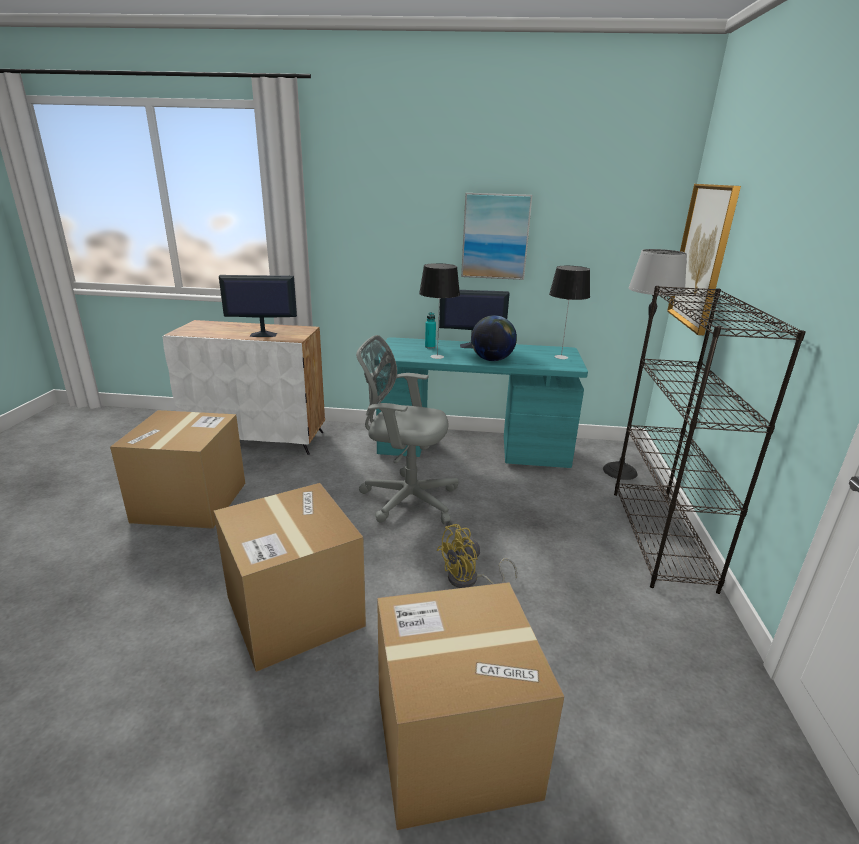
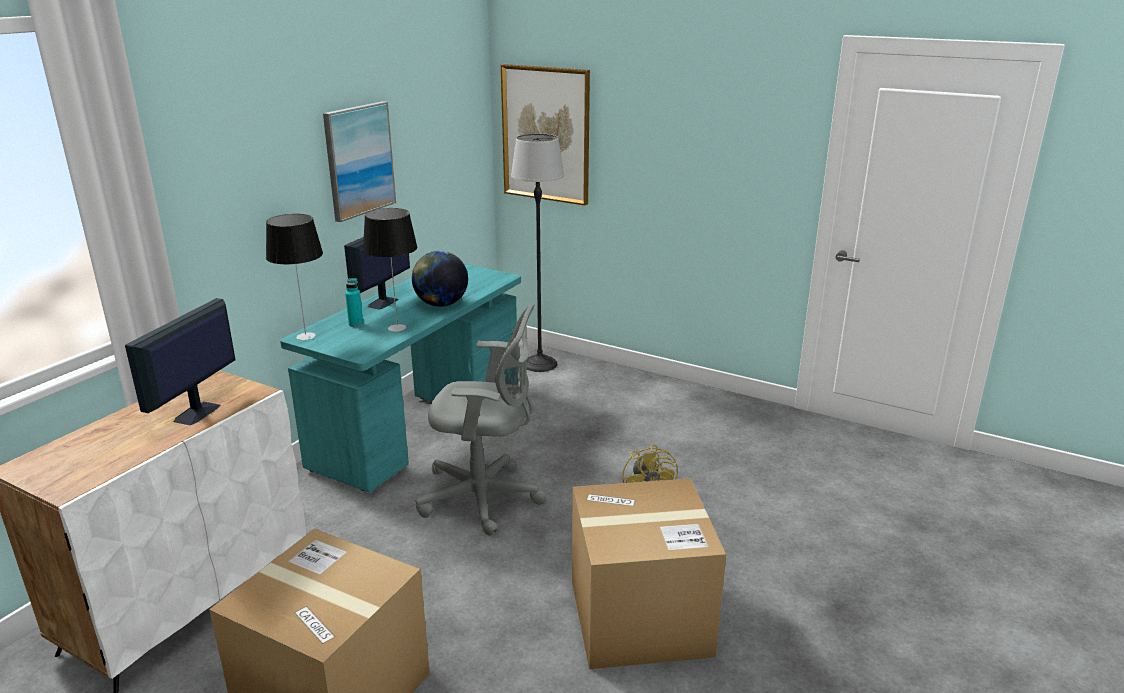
camera: 65 degrees left, 0 degrees up
grey office chair [356,335,459,524] -> grey office chair turned 120 degrees counterclockwise [415,303,546,536]
cardboard box [377,582,564,830] -> none
table lamp [549,266,590,359] -> table lamp moved to [266,214,323,340]
black bookcase [614,286,806,594] -> none

